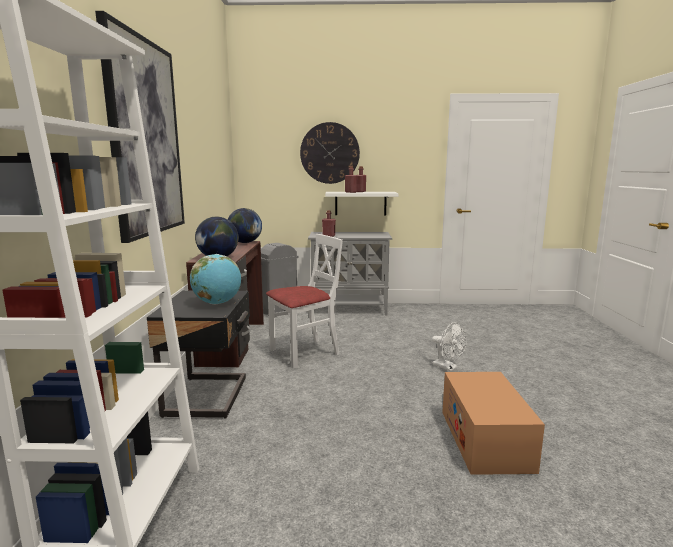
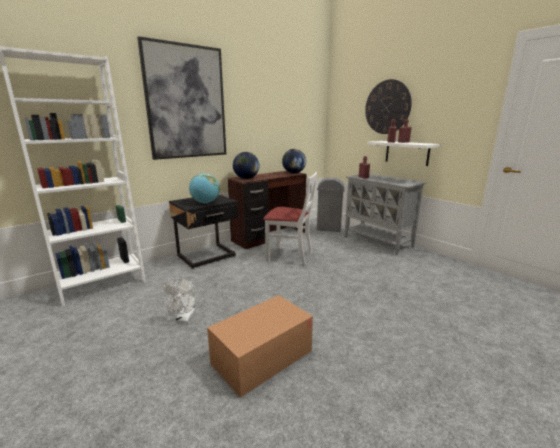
camera: 50 degrees right, 5 degrees up
white fan [432,322,467,371] -> white fan moved to [161,278,198,322]

